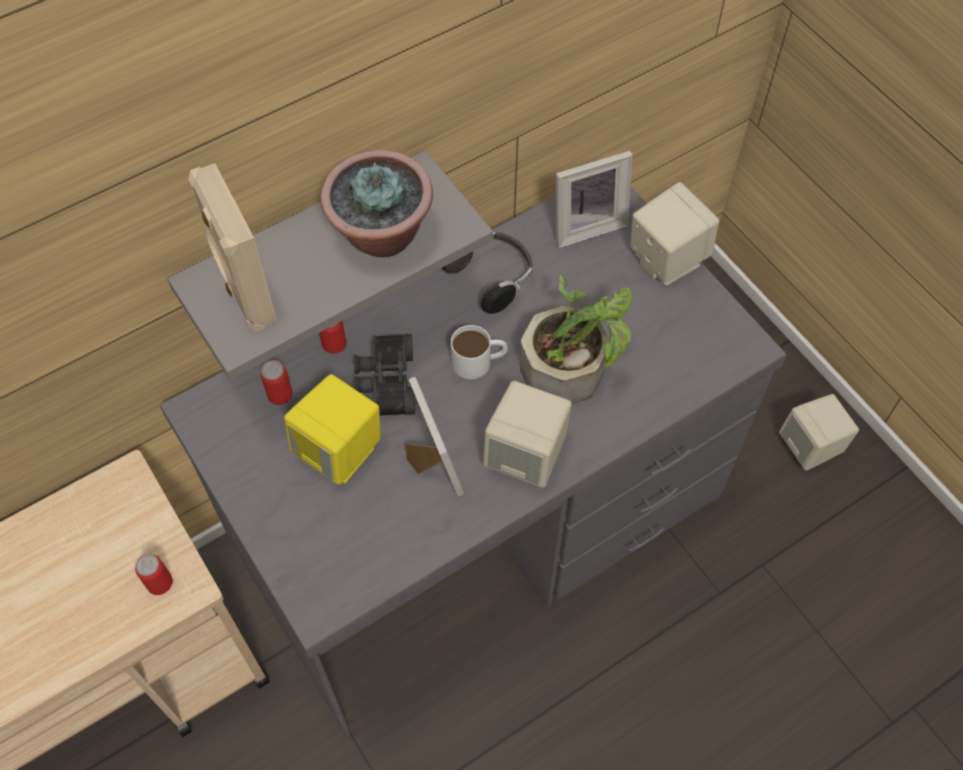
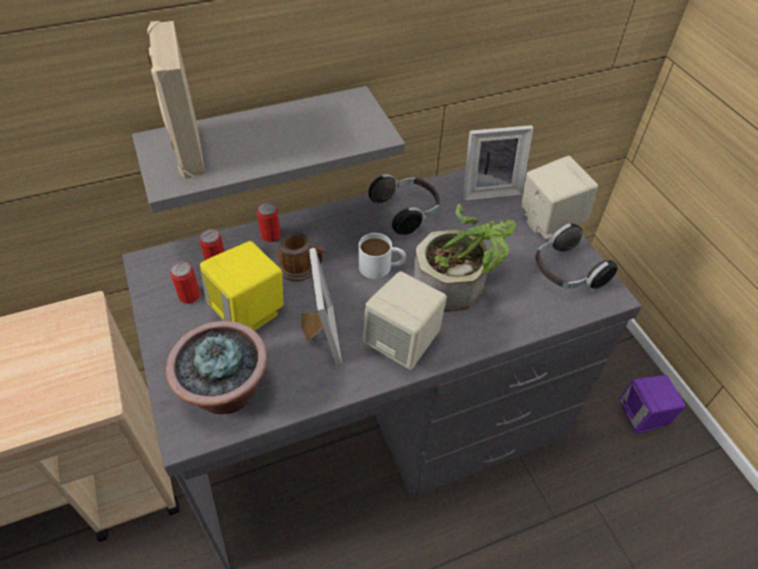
camera: 10 degrees right, 10 degrees down
can [135,553,173,595] -> can moved to [171,261,200,304]
potted plant [321,150,433,257] -> potted plant moved to [166,321,268,414]
black binoculars [354,334,415,415] -> mug [278,232,324,282]
beige speaker [779,394,859,471] -> purple speaker [619,375,686,434]
none -> headphones [535,224,617,290]

